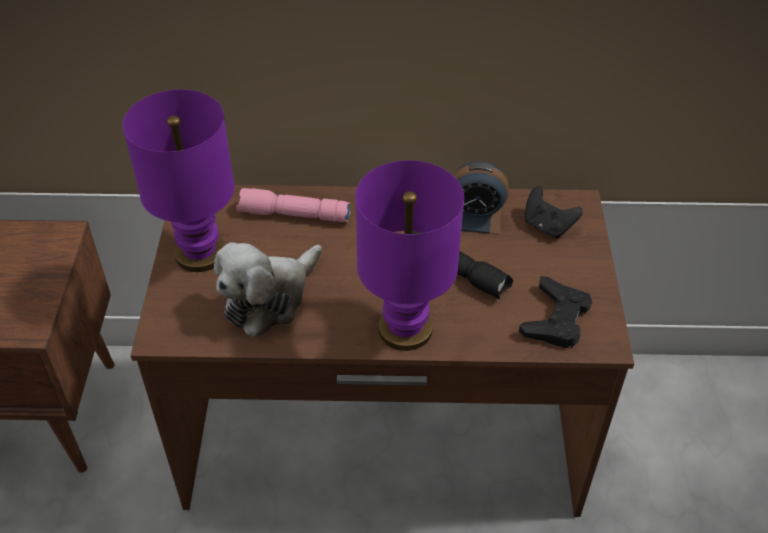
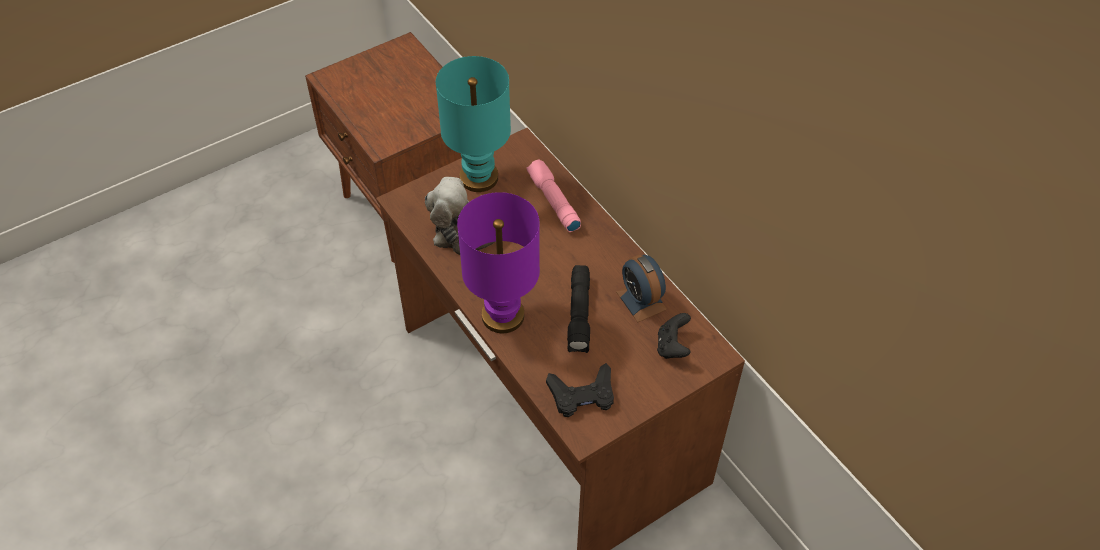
camera: 55 degrees right, 5 degrees up
purple table lamp [123,89,234,272] -> turquoise table lamp [436,56,511,192]

